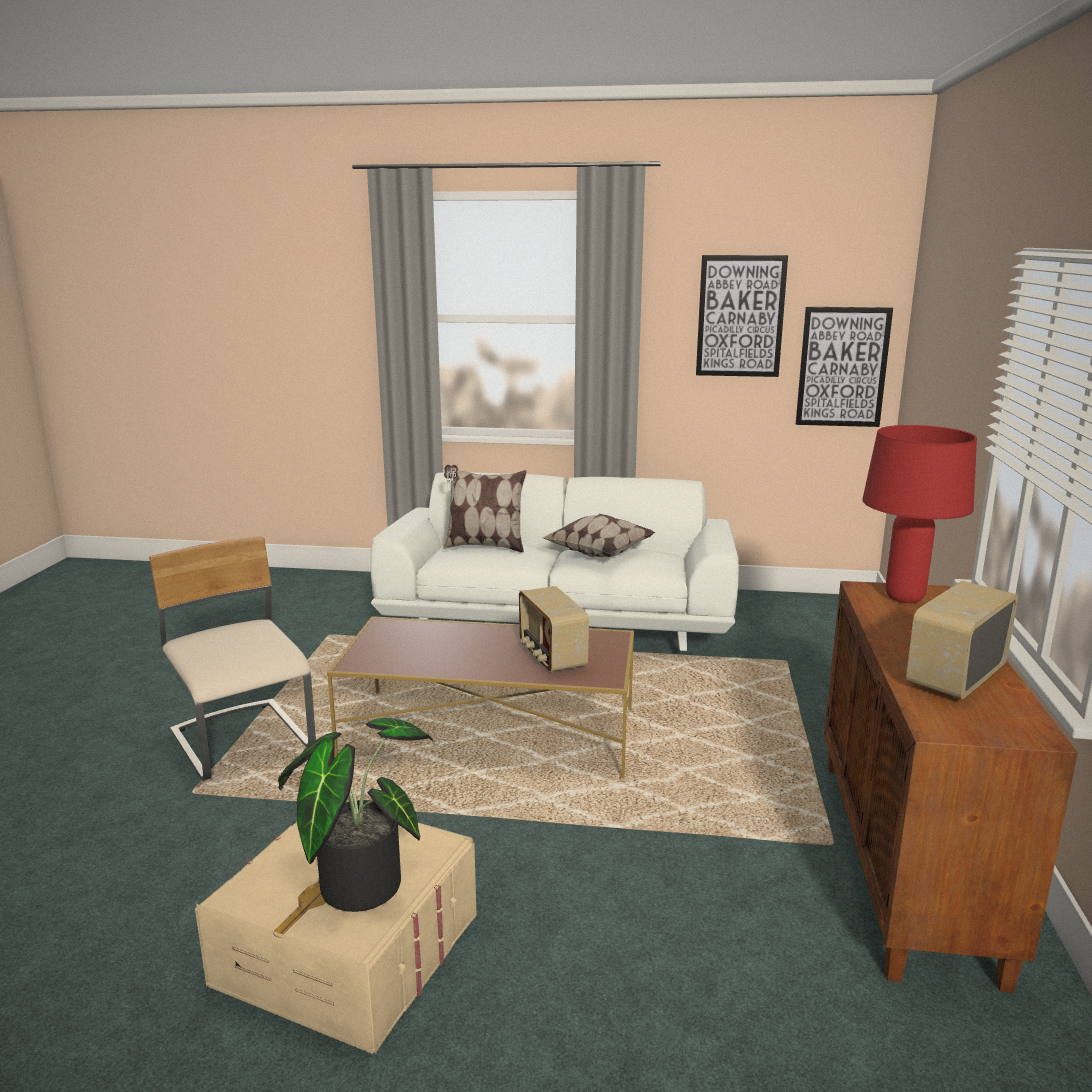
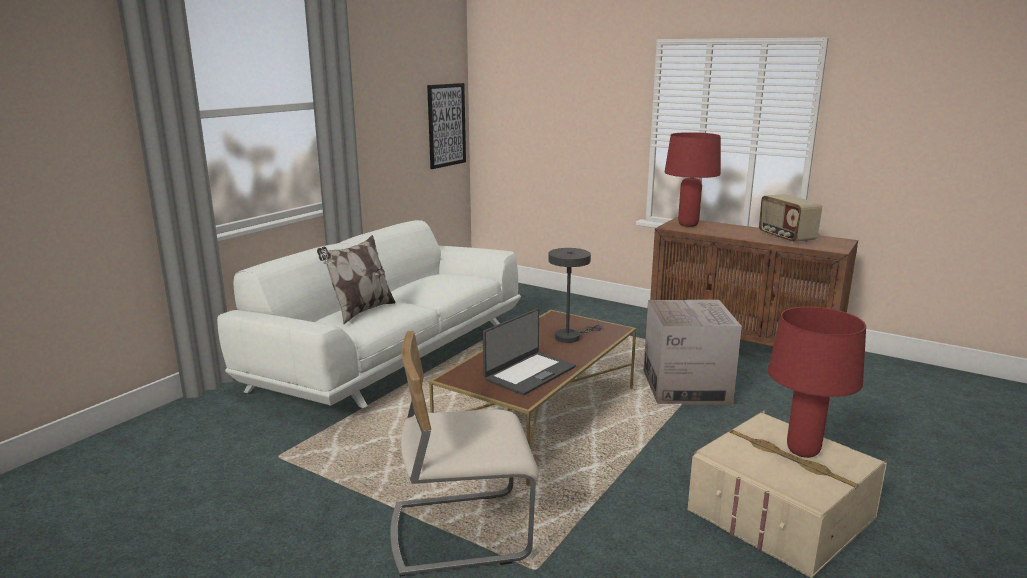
camera: 65 degrees left, 0 degrees up
potted plant [278,718,433,912] -> red table lamp [768,307,866,458]
radio [519,586,589,672] -> grey table lamp [548,248,602,343]
pillow [543,514,656,557] -> none
picture [696,255,788,377] -> none
none -> laptop [483,308,576,395]
none -> cardboard box [643,300,742,405]

